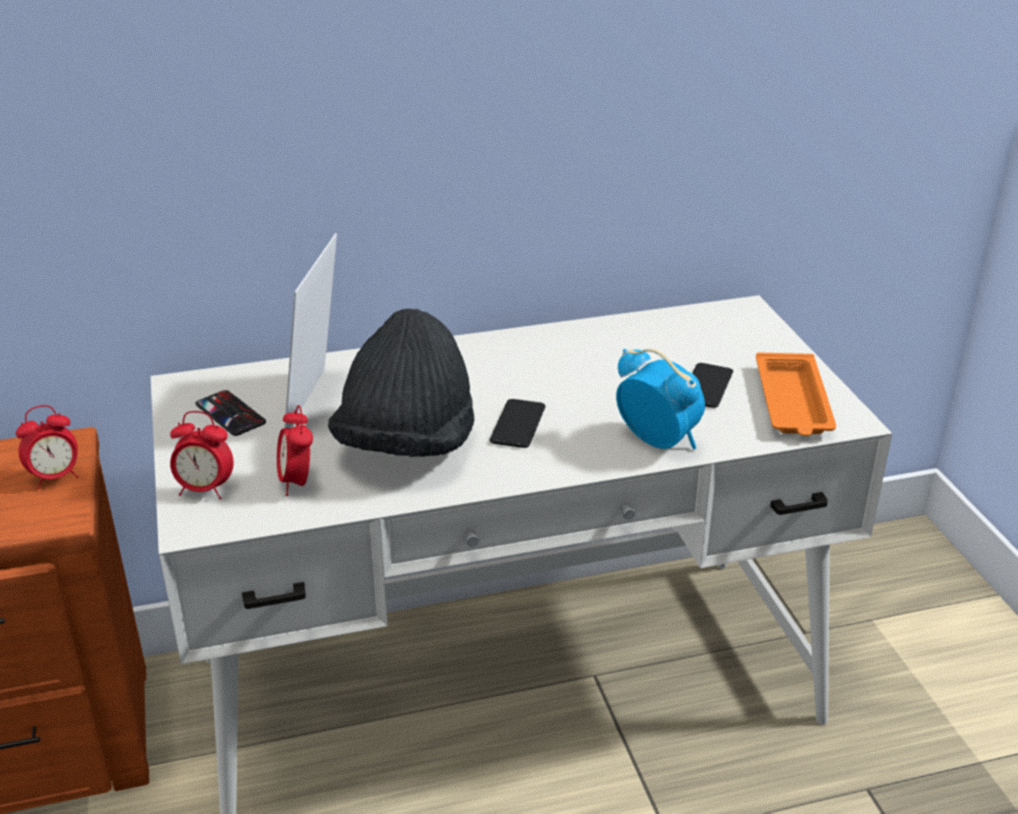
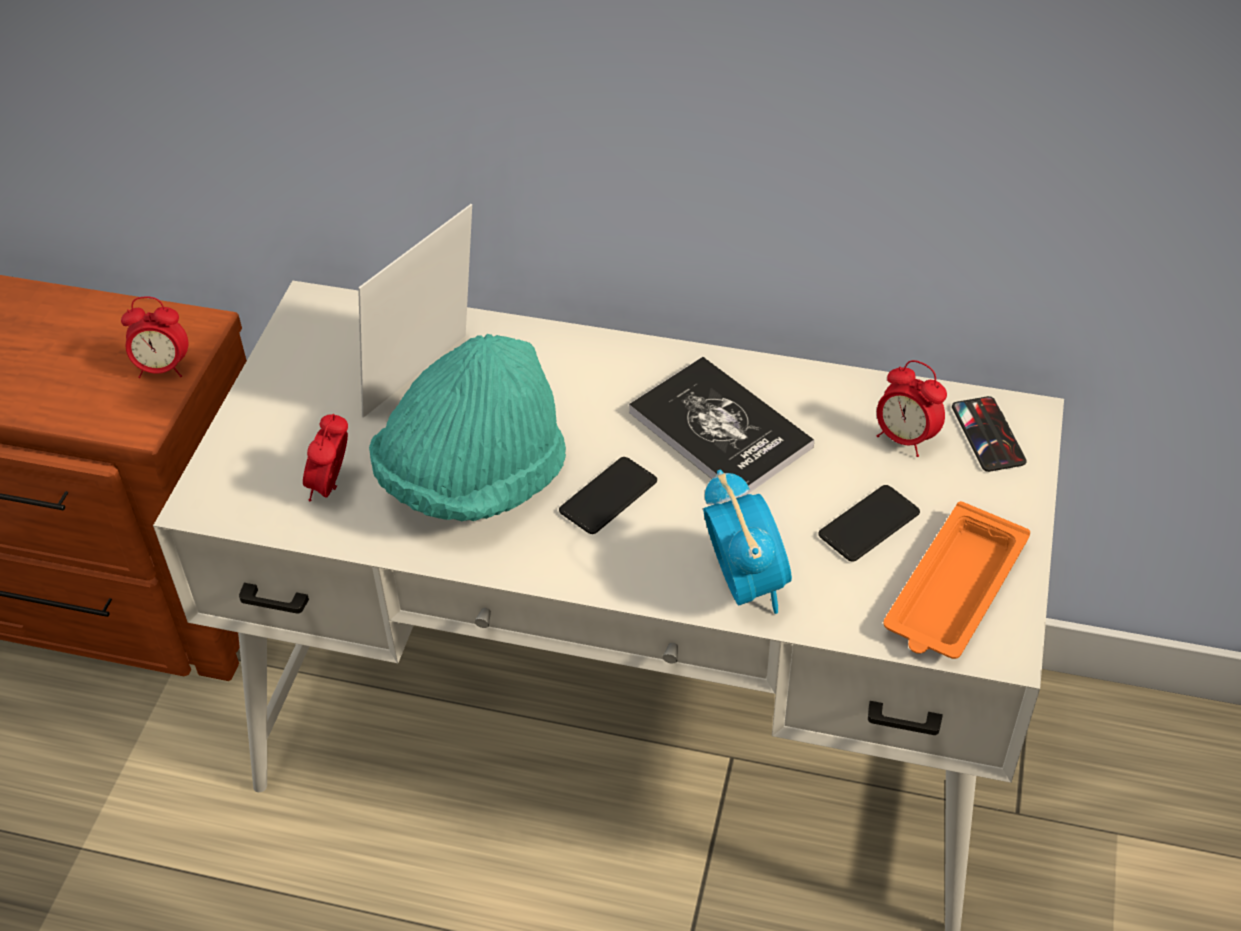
camera: 30 degrees right, 15 degrees up
alarm clock [170,411,234,499] -> alarm clock moved to [877,360,947,457]
phone [196,390,266,436] -> phone moved to [952,396,1027,472]
black hat [328,309,474,457] -> turquoise hat [369,334,566,521]
none -> book [629,357,814,498]

